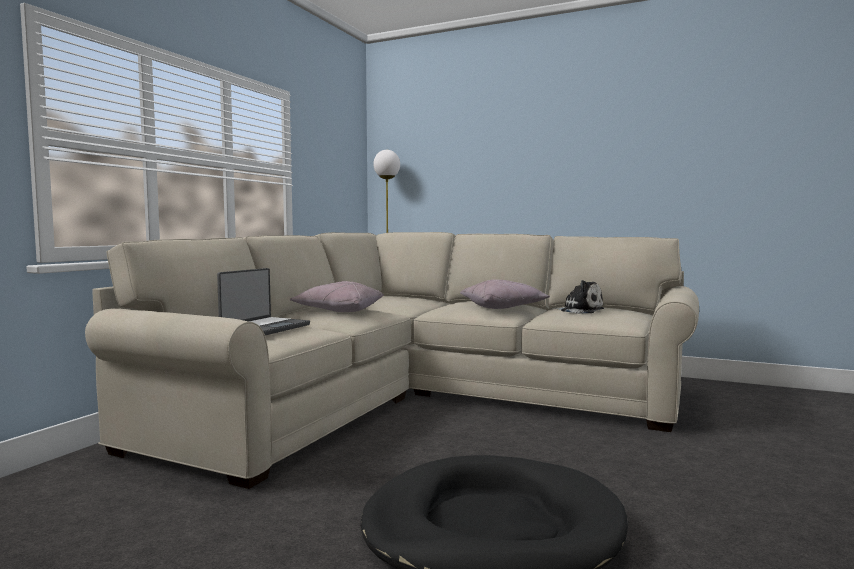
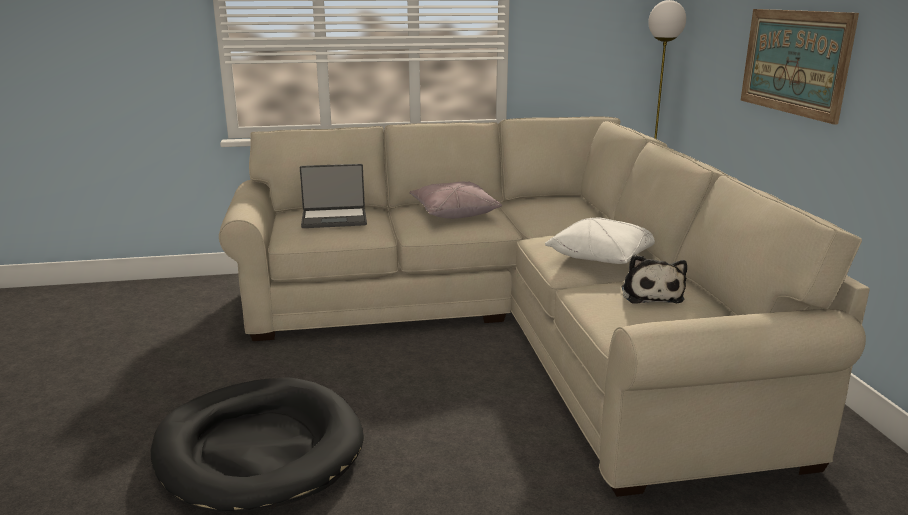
camera: 55 degrees right, 15 degrees up
purple pillow [460,279,550,309] -> white pillow [545,218,655,264]
none -> picture [741,9,859,125]

